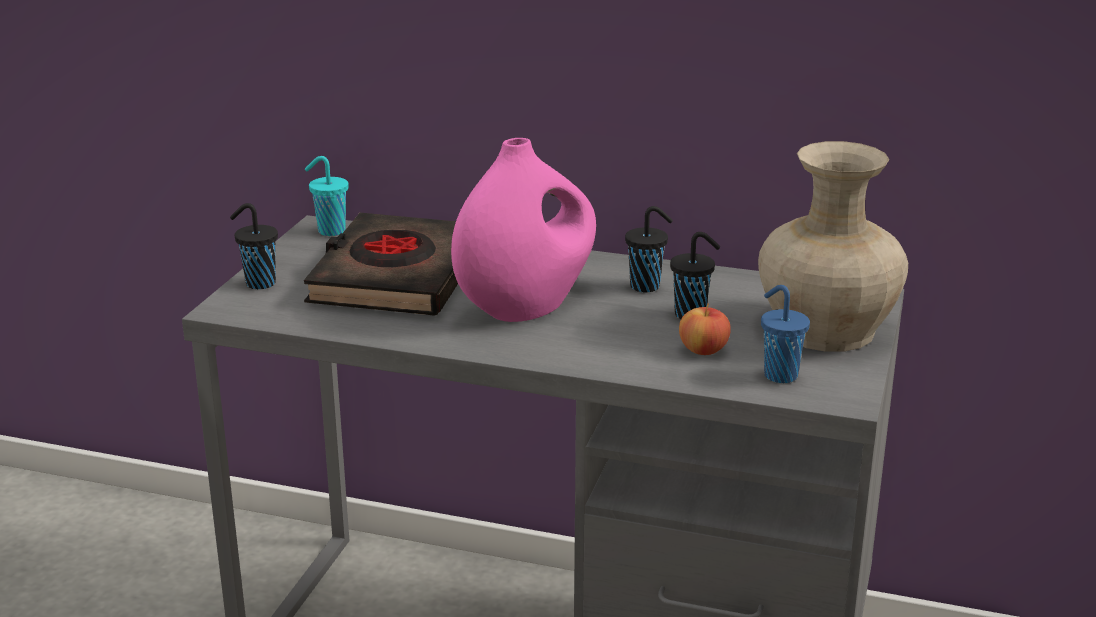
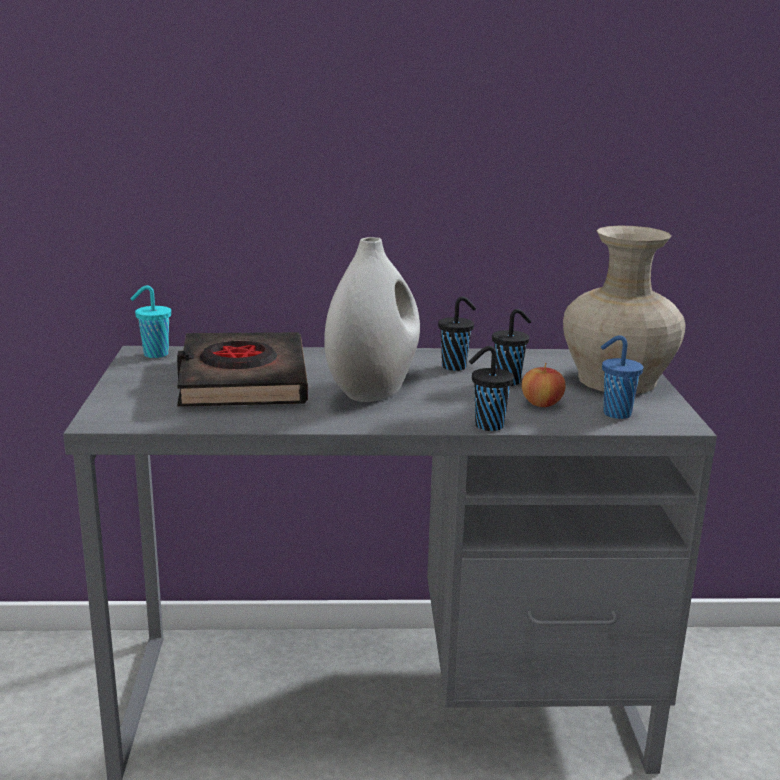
camera: 20 degrees left, 5 degrees down
black cup [230,203,278,289] -> black cup moved to [469,346,514,431]
pink vase [451,138,596,322] -> white vase [324,237,420,402]

